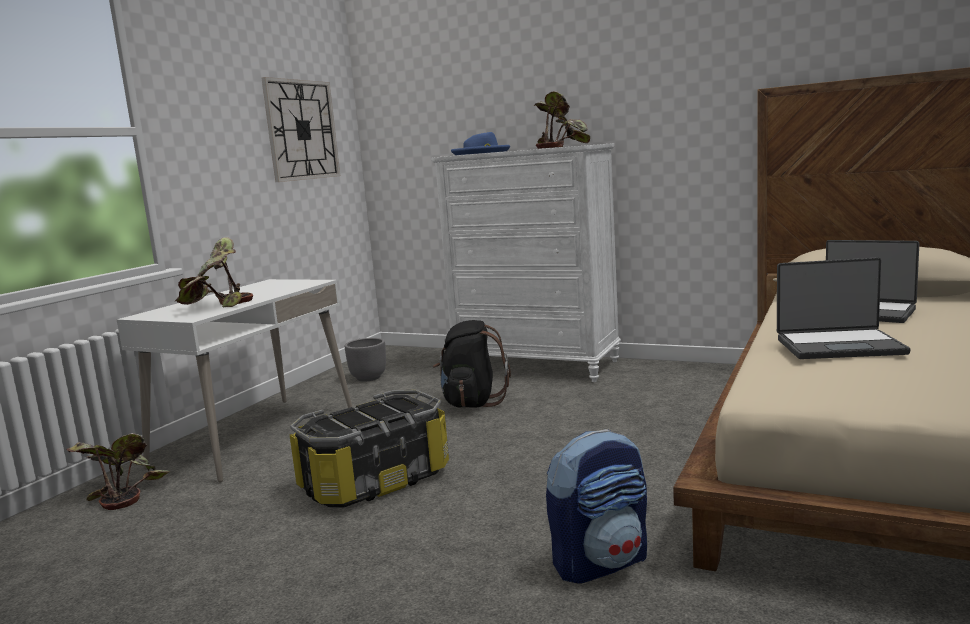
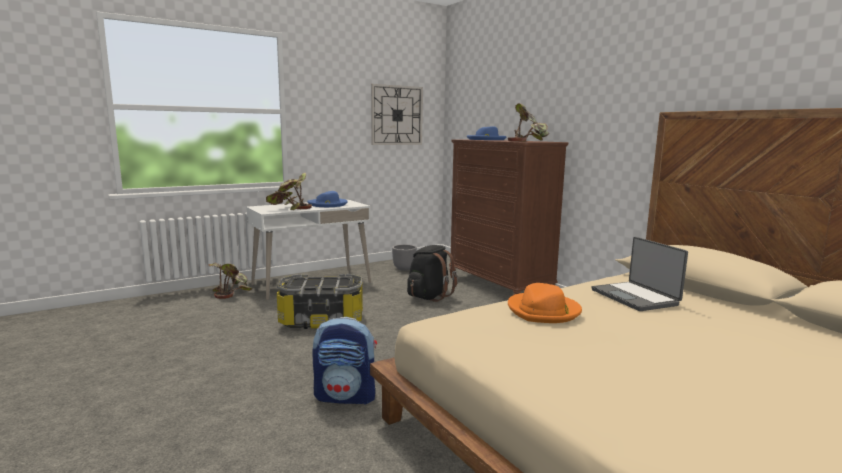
camera: 30 degrees right, 0 degrees up
white dresser [431,143,621,382] -> brown dresser [449,140,568,295]
laptop [777,257,910,359] -> orange hat [508,283,582,323]
none -> blue hat [307,191,348,207]

